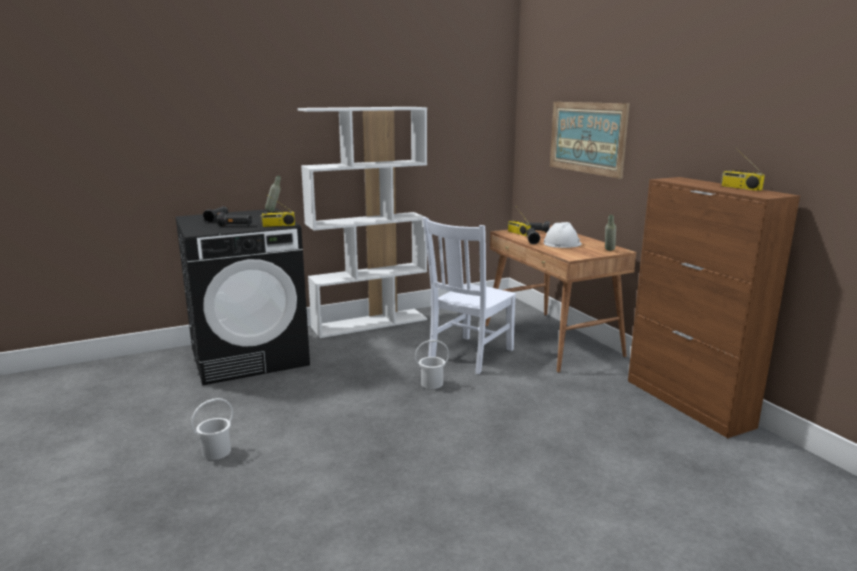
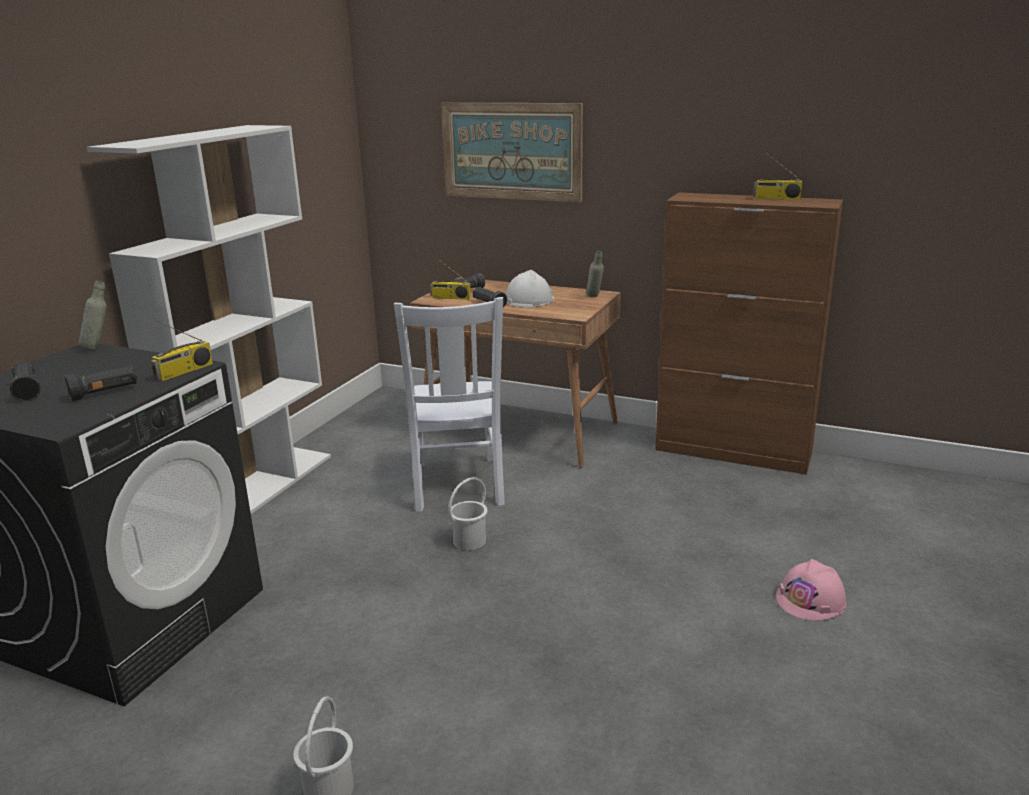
camera: 40 degrees left, 5 degrees up
none -> pink hard hat [776,559,846,621]

